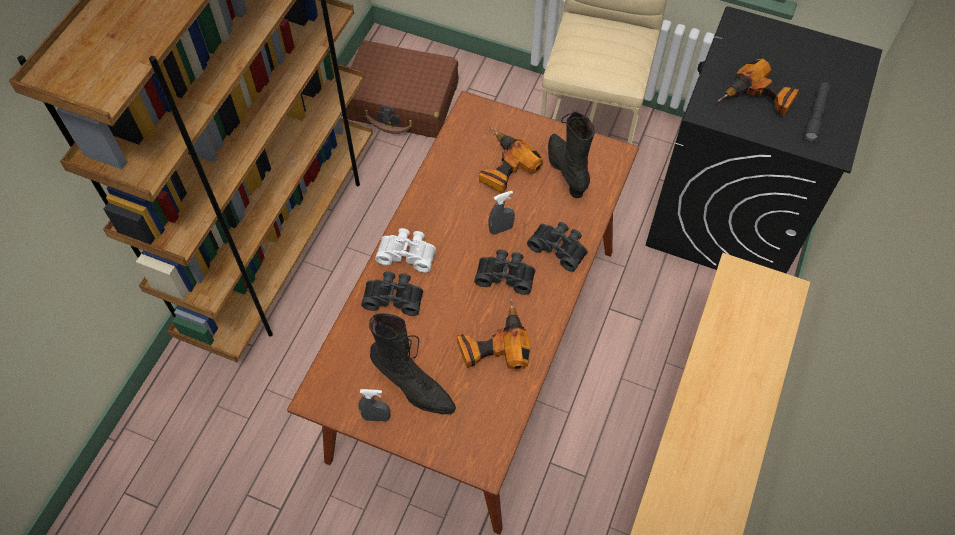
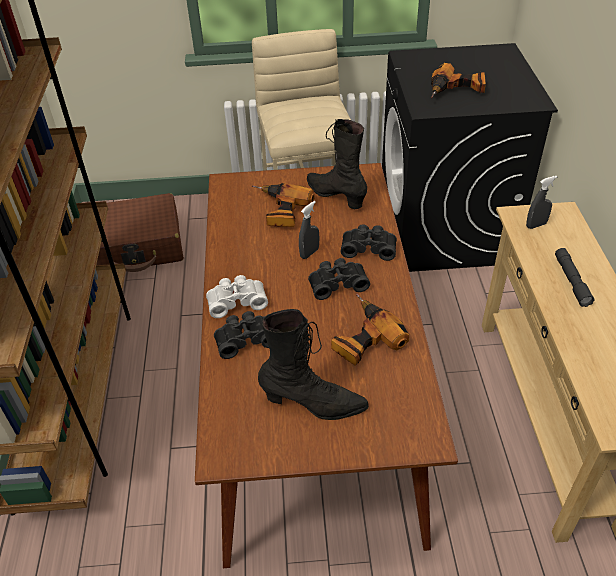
camera: 25 degrees left, 15 degrees down
grey spray bottle [358,389,391,422] -> grey spray bottle moved to [526,176,557,229]
grey flashlight [804,82,831,142] -> grey flashlight moved to [555,248,595,307]

